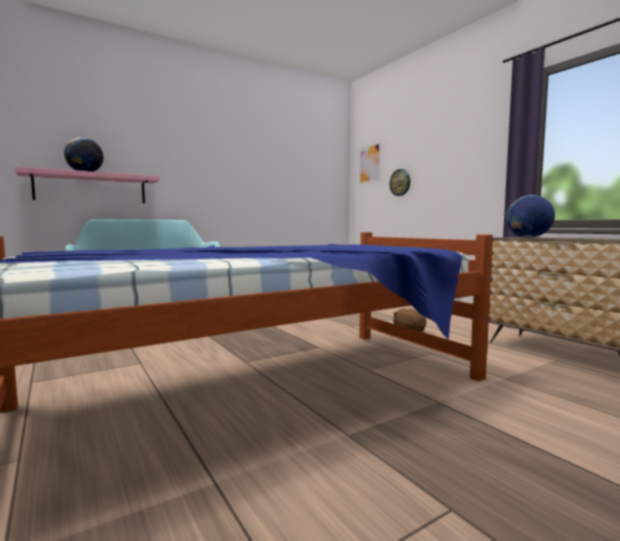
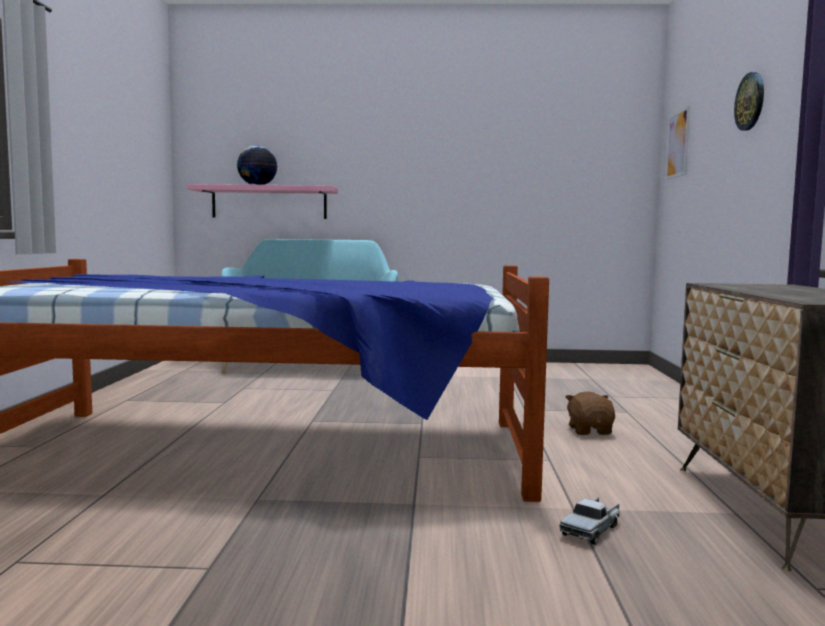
camera: 35 degrees right, 0 degrees up
wall clock [390,169,410,196] -> wall clock moved to [734,72,764,131]
globe [506,195,555,238] -> none
none -> toy truck [559,497,620,545]

